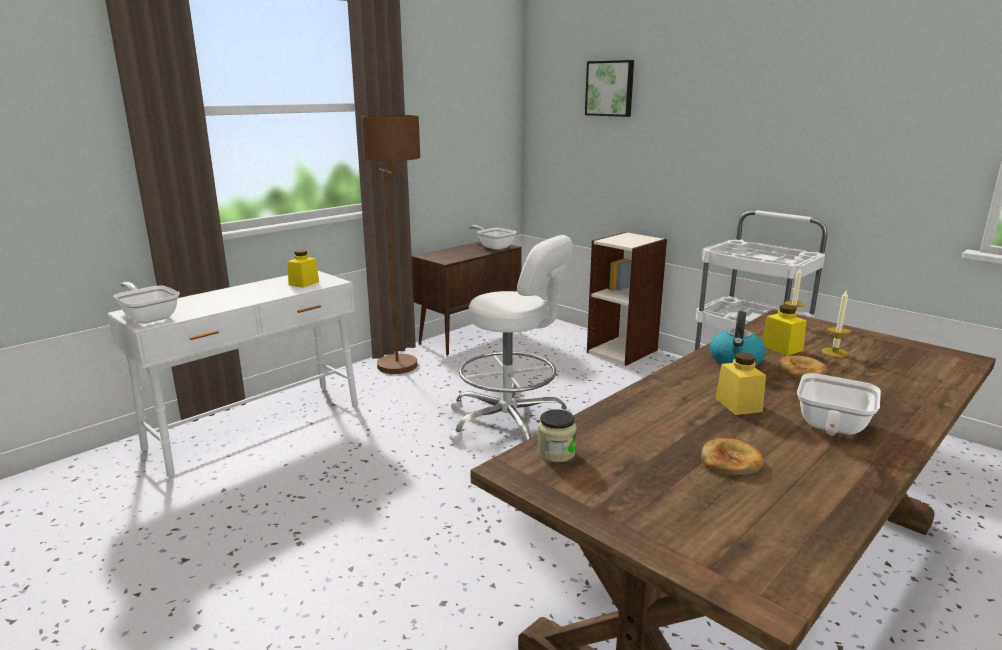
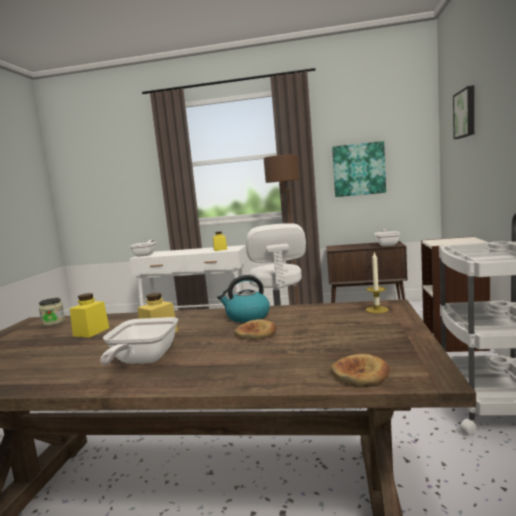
camera: 55 degrees right, 10 degrees down
bread [701,438,764,475] -> bread moved to [330,354,391,385]
yellow jar [762,305,806,356] -> yellow jar moved to [70,293,110,338]
frying pan [797,373,881,436] -> frying pan turned 75 degrees counterclockwise [100,317,178,366]
candle [822,291,851,357] -> none
none -> picture [332,141,386,197]

